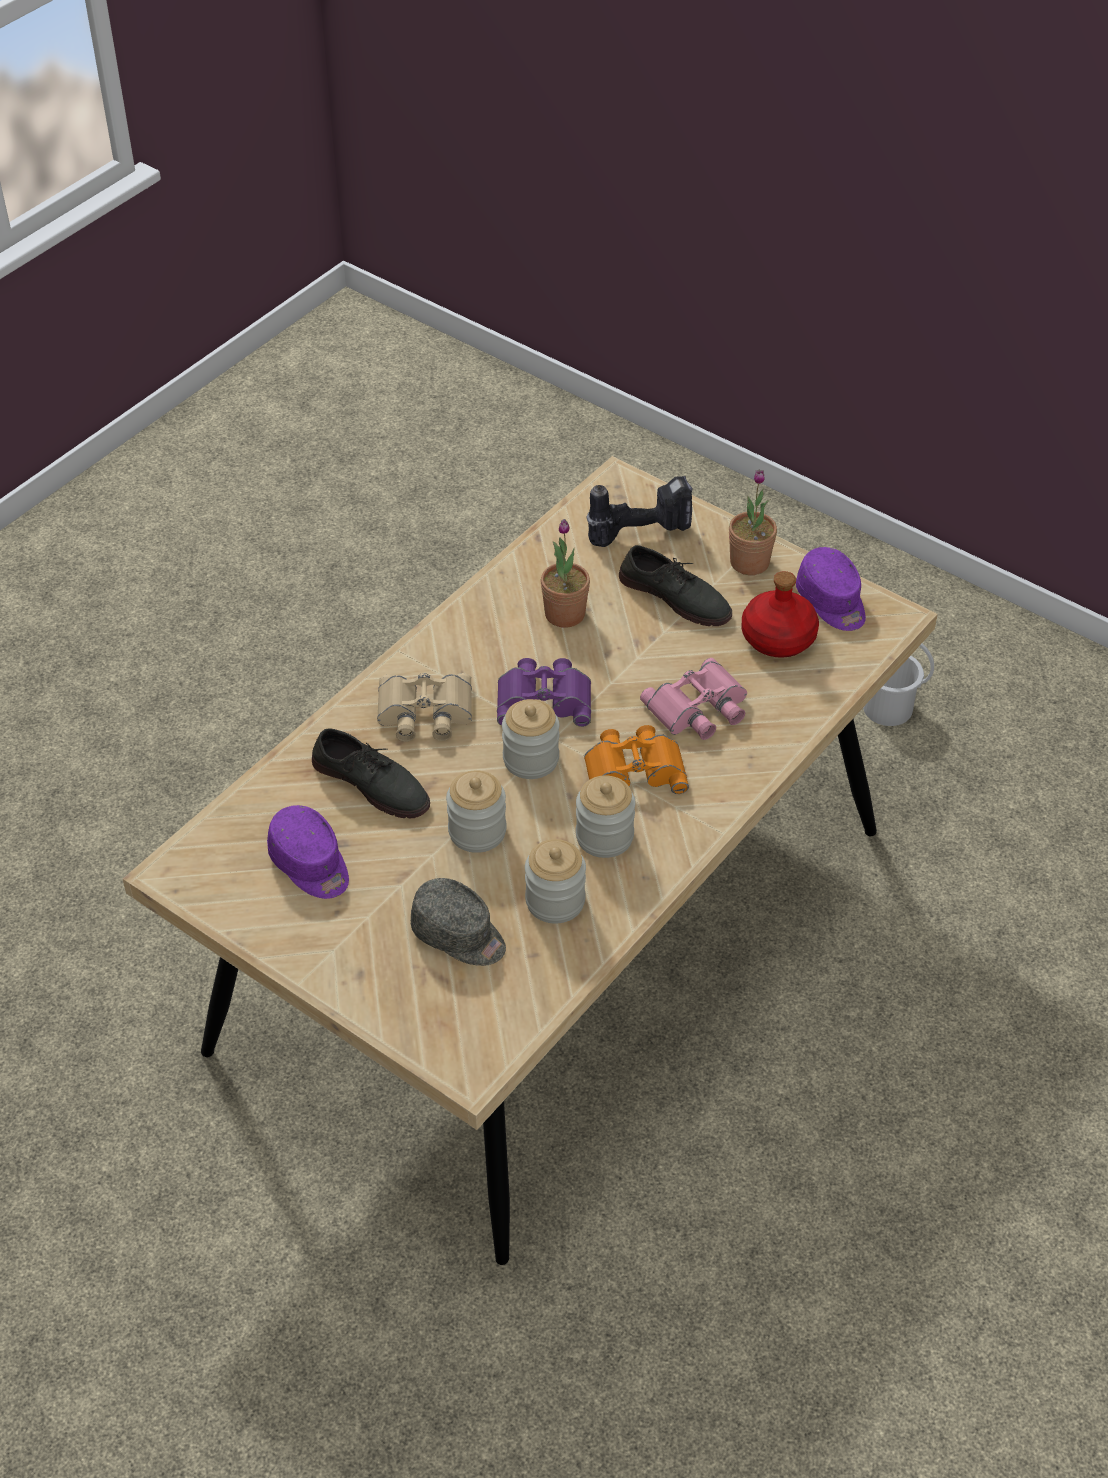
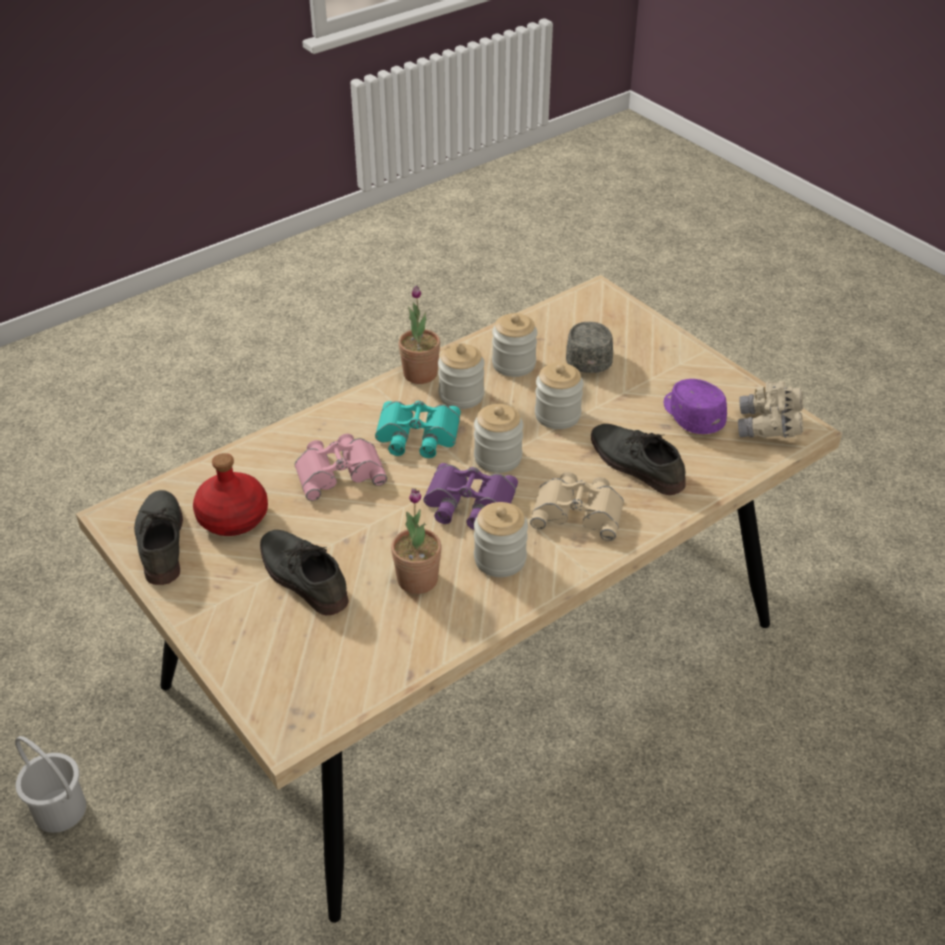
camera: 165 degrees left, 5 degrees down
grey cap [411,878,506,966] -> grey cap turned 45 degrees clockwise [566,322,613,373]
orange binoculars [584,725,689,794] -> turquoise binoculars [375,401,461,458]
power drill [587,476,693,547] -> none
potted plant [729,470,777,575] -> potted plant moved to [398,285,440,384]
purple cap [796,547,866,631] -> grey shoe [134,490,183,585]
none -> jar [474,502,528,577]
none -> beige binoculars [738,381,804,438]

